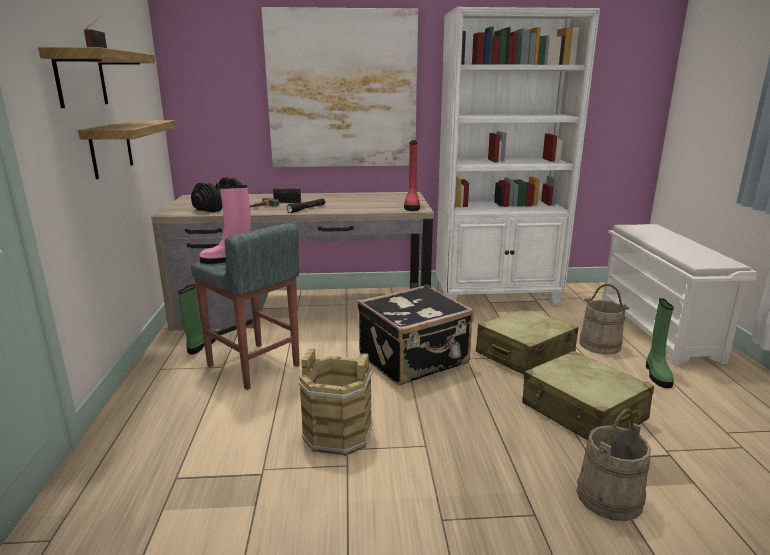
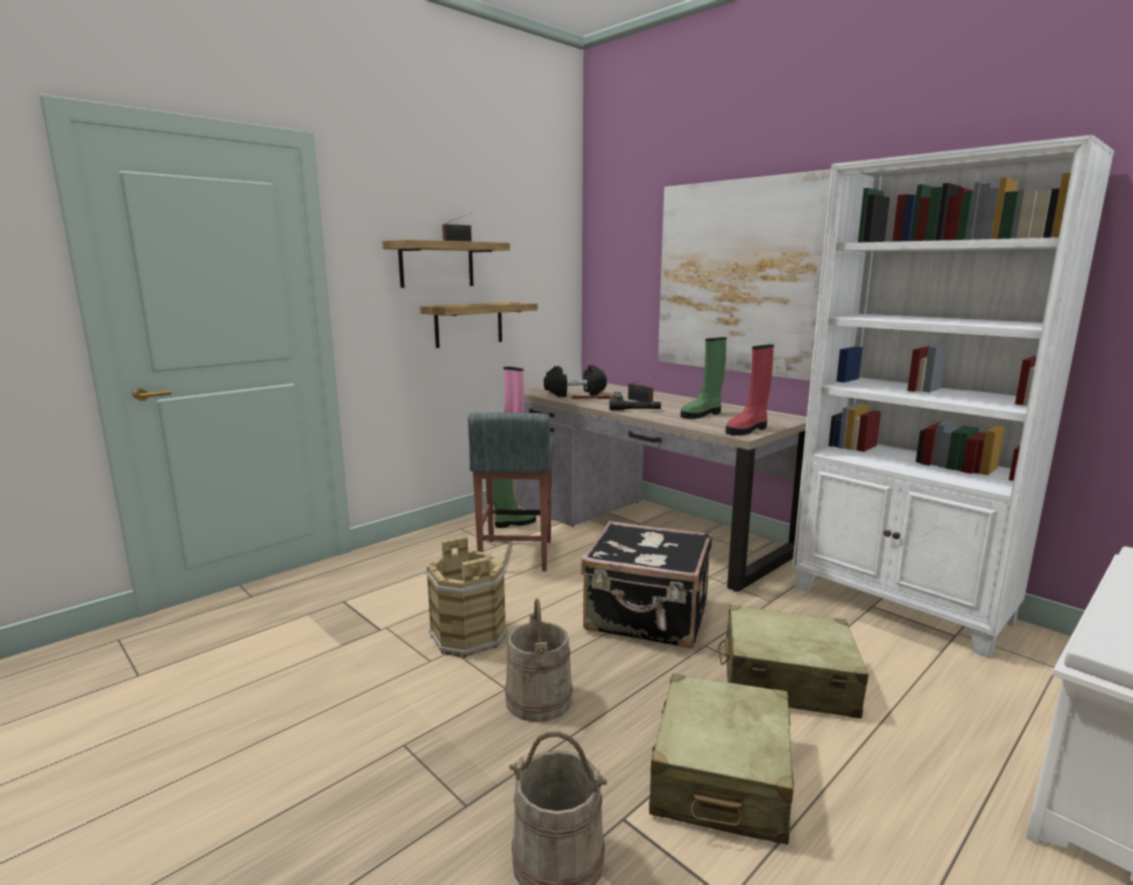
camera: 50 degrees right, 5 degrees down
beige bucket [579,284,629,354] -> beige bucket moved to [505,598,573,722]
green boot [646,298,674,388] -> green boot moved to [680,337,727,419]

